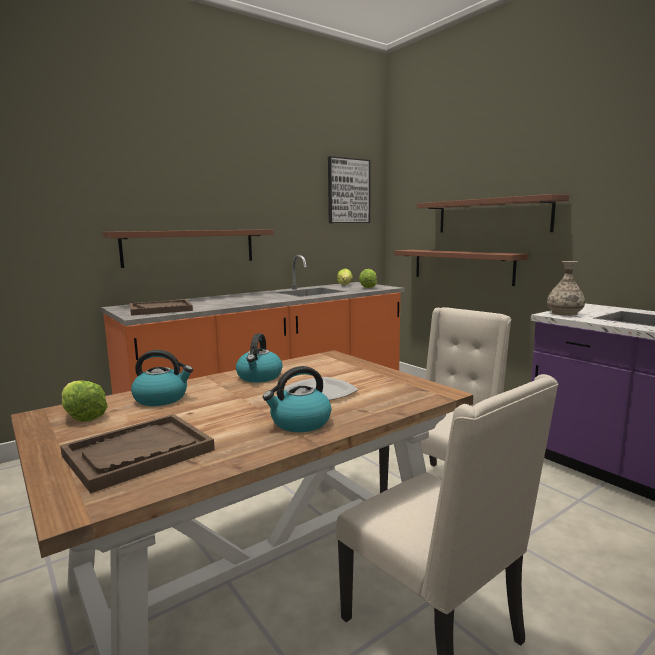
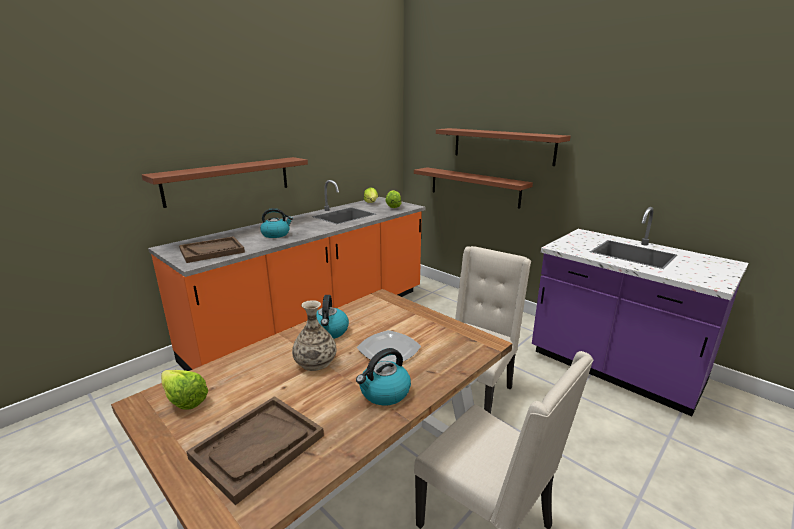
camera: 10 degrees left, 10 degrees up
kettle [131,350,193,406] -> kettle moved to [260,208,293,238]
picture [328,156,371,223] -> none
vase [547,261,585,316] -> vase moved to [292,300,336,371]

